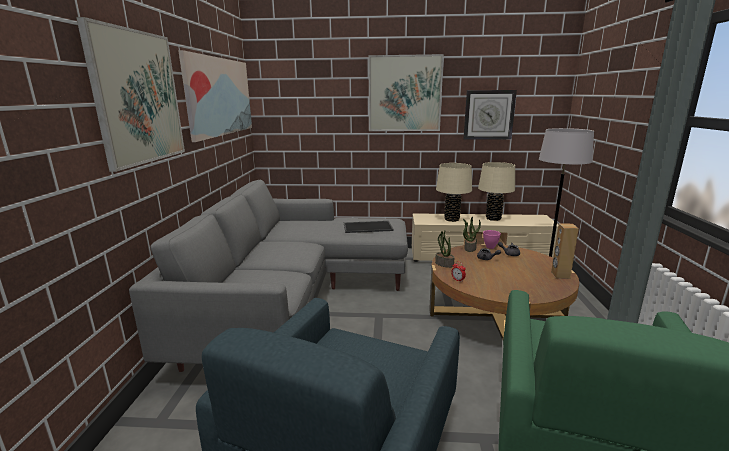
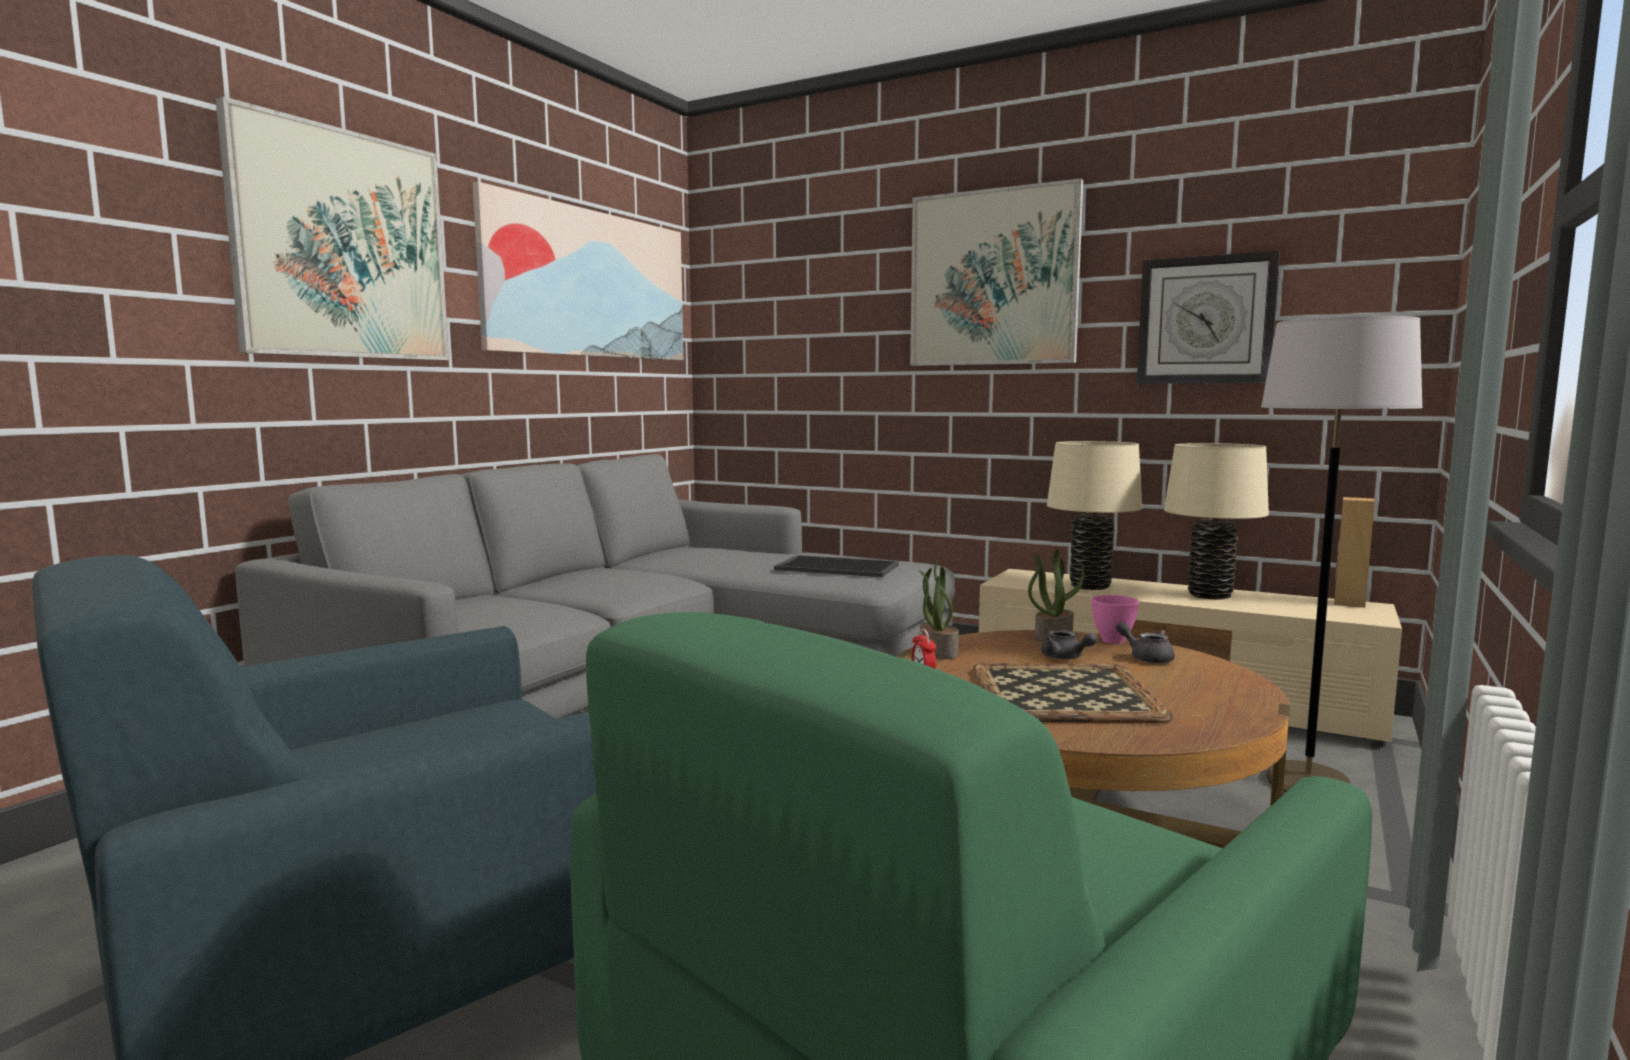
camera: 25 degrees right, 10 degrees down
brown speaker [551,223,579,279] -> brown speaker moved to [1334,497,1375,608]
none -> tray [973,663,1173,723]

